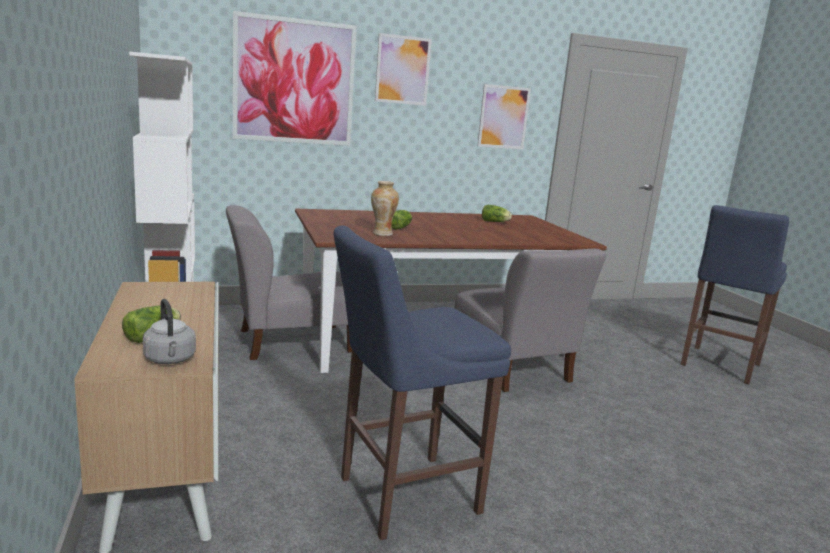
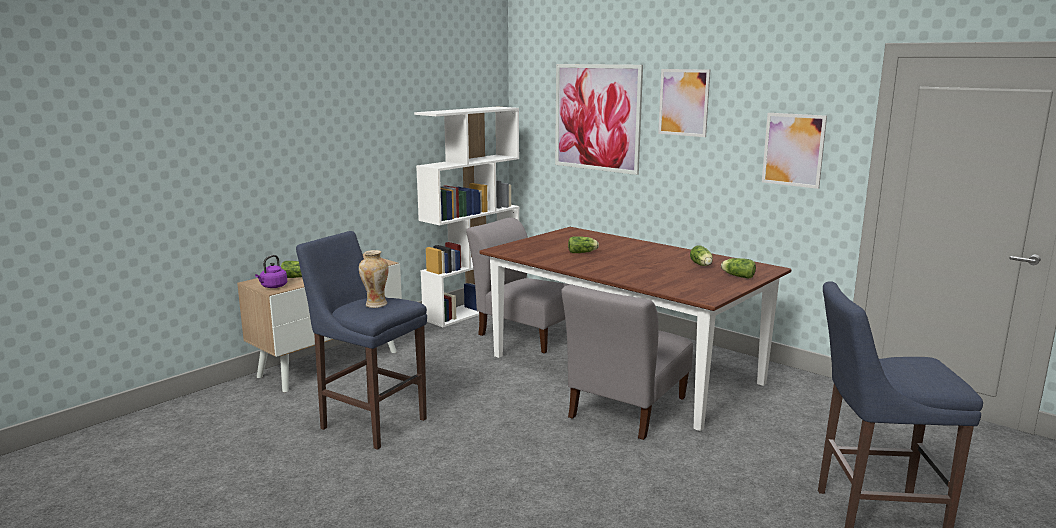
camera: 60 degrees right, 0 degrees up
grey kettle [143,299,196,364] -> purple kettle [255,255,287,288]
vase [371,181,399,236] -> vase moved to [359,250,389,308]
none -> lettuce [721,258,756,279]

